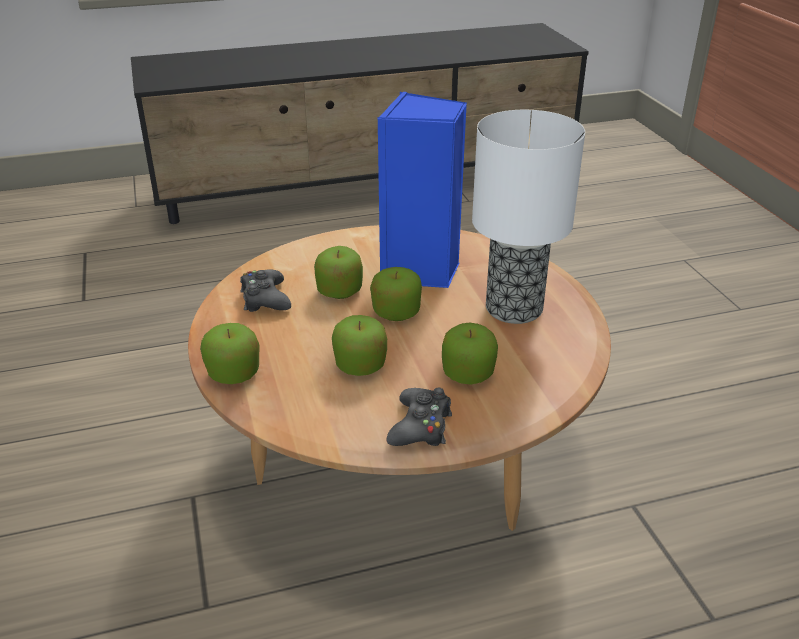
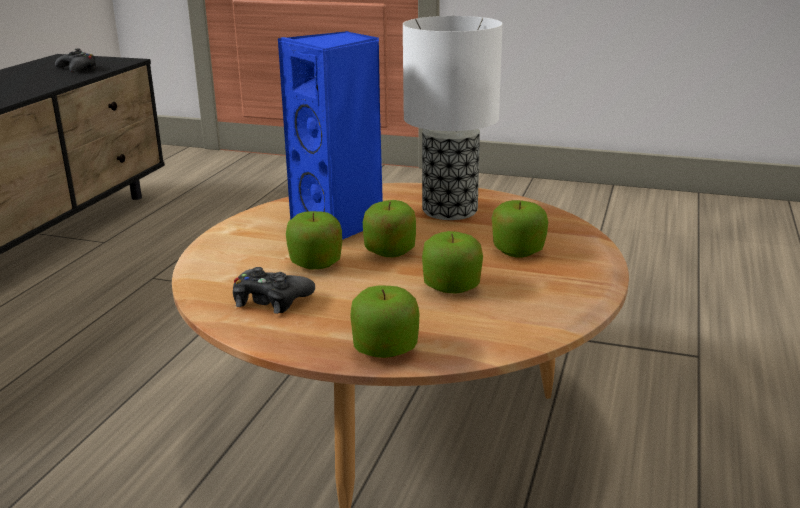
camera: 55 degrees left, 10 degrees down
black game controller [386,388,452,446] -> black game controller moved to [55,48,97,72]

